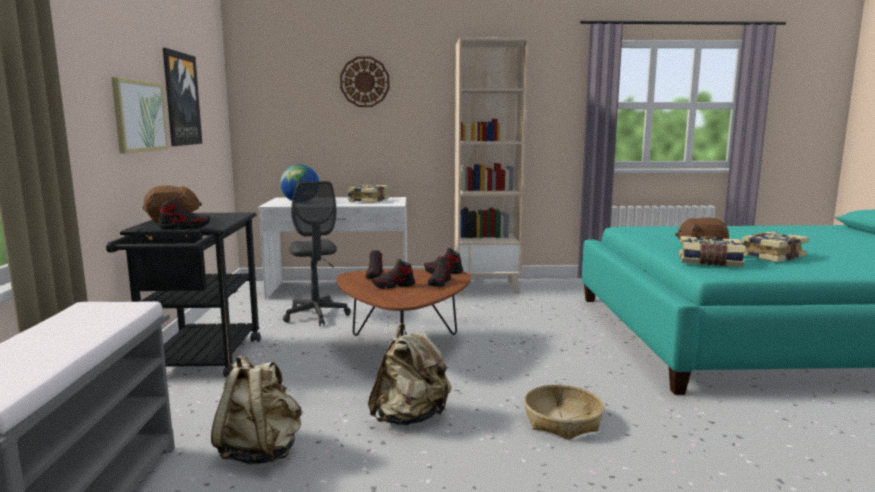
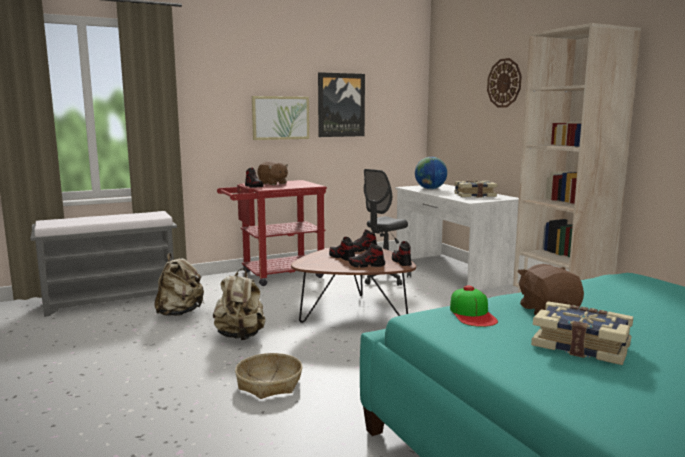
camera: 65 degrees right, 0 degrees up
black cart [106,213,261,377] -> red cart [217,180,327,286]
book [679,236,746,267] -> cap [450,286,498,327]

